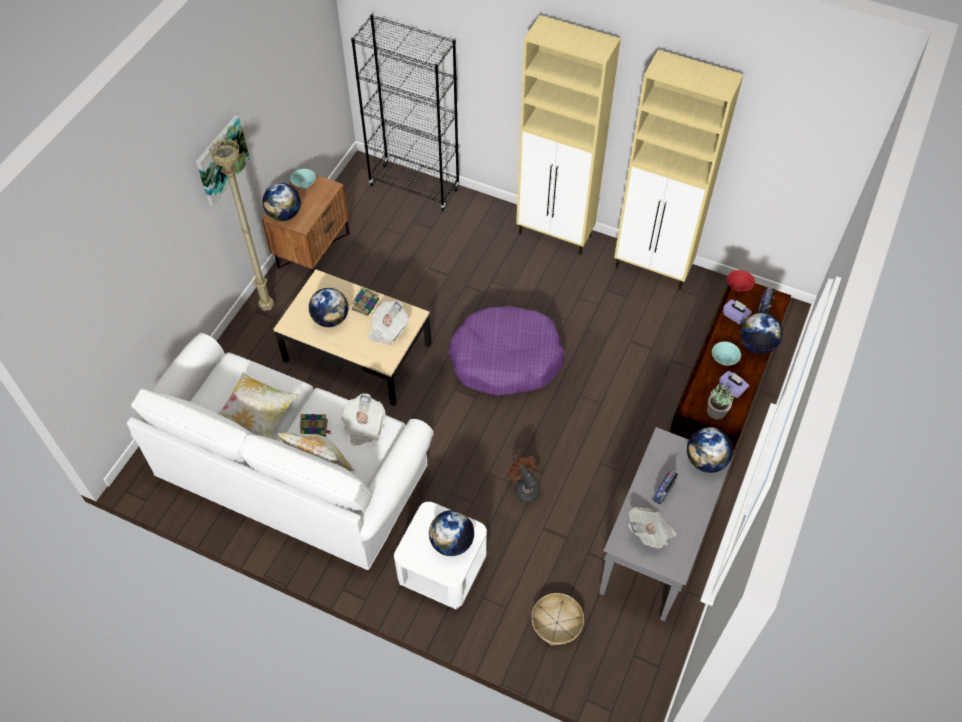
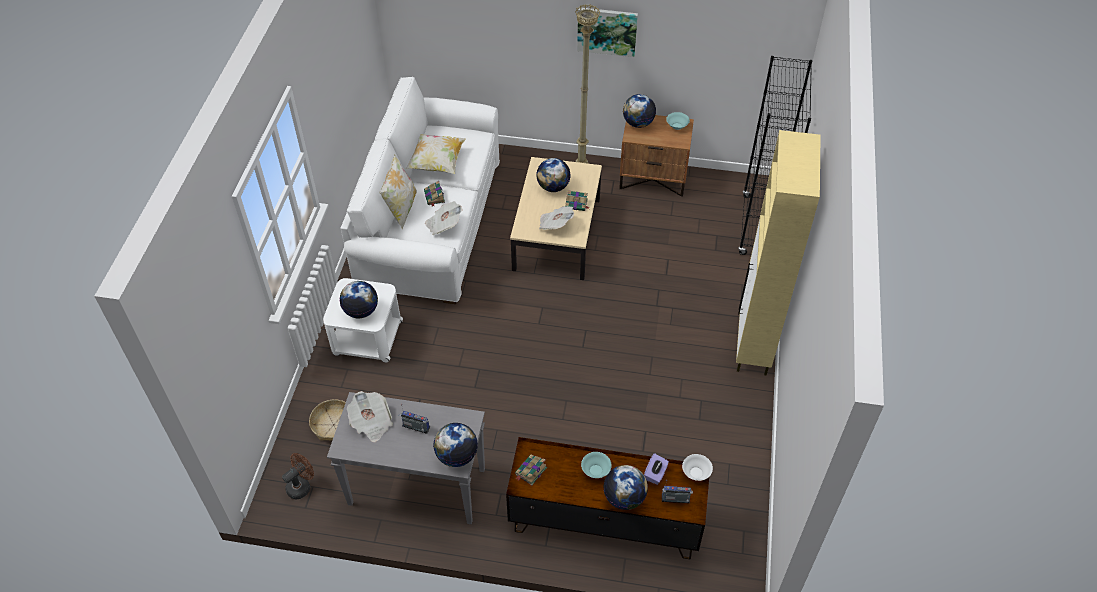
camera: 75 degrees right, 5 degrees down
purple dog bed [448,305,565,395] -> none
brown fan [508,456,540,503] -> brown fan moved to [282,453,314,499]
beige cabinet [614,50,744,290] -> none
potted plant [707,383,734,420] -> book [515,455,547,485]
purple tissue box [719,371,749,398] -> none
red bowl [727,270,755,292] -> white bowl [682,454,713,481]

